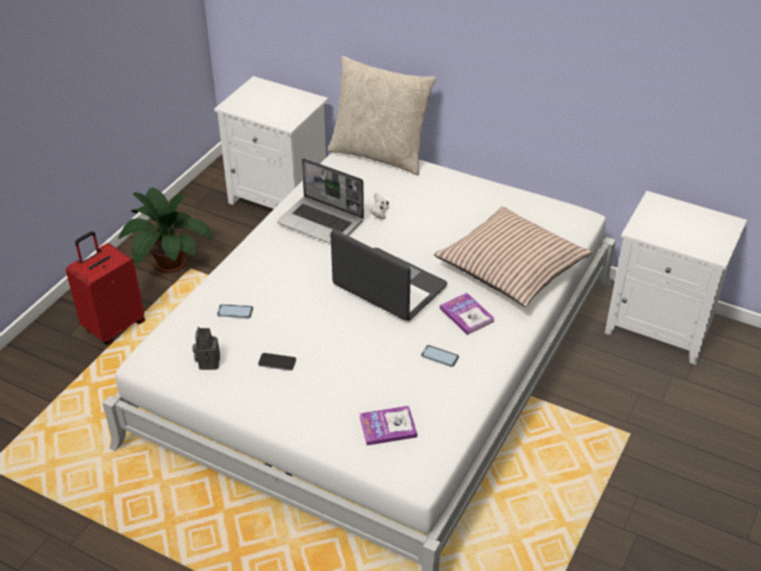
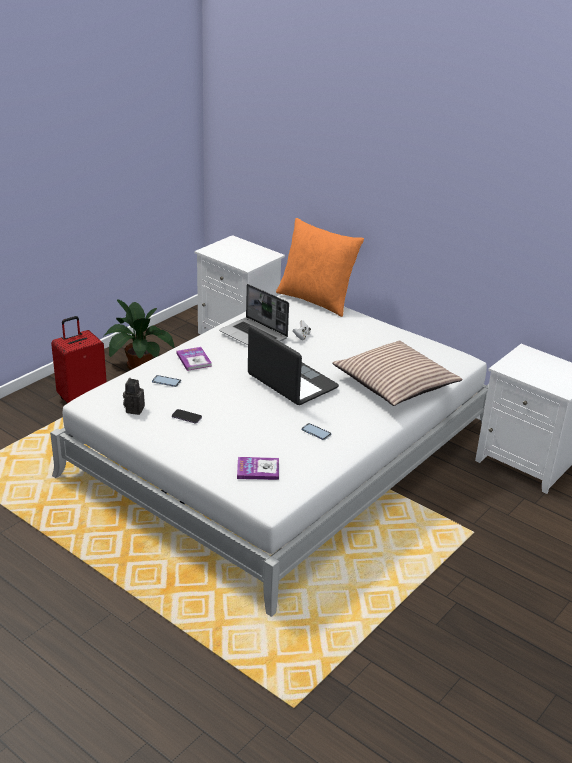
camera: 10 degrees right, 10 degrees down
beige pillow [328,56,436,175] -> orange pillow [276,218,364,317]
book [440,293,494,335] -> book moved to [177,347,212,371]

